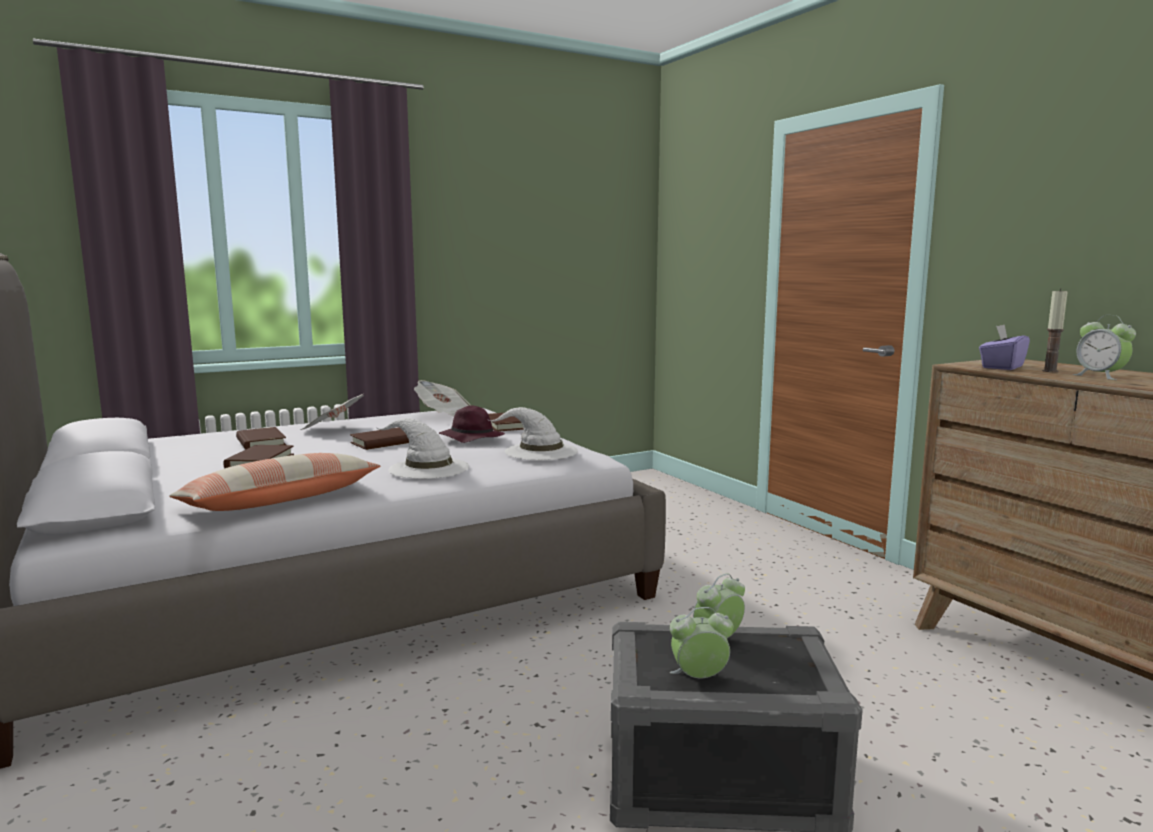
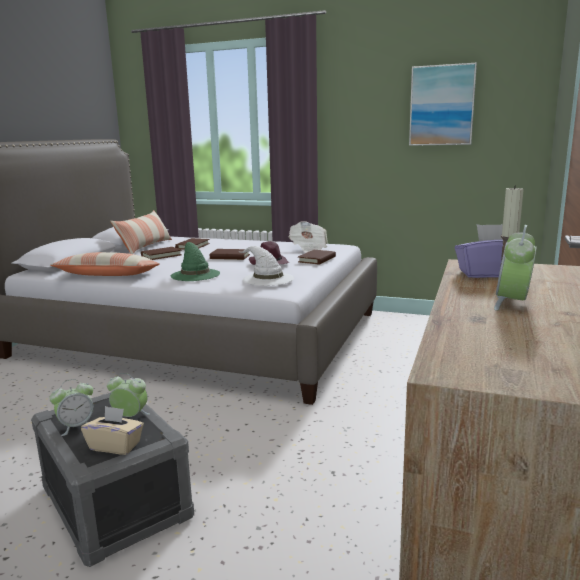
camera: 50 degrees right, 5 degrees up
newspaper [301,393,364,430] -> none
white hat [377,418,469,479] -> green hat [170,242,220,281]
alarm clock [670,607,734,678] -> alarm clock turned 105 degrees clockwise [49,379,94,436]
none -> beige tissue box [81,406,144,455]
none -> pillow [110,210,172,254]
none -> picture [409,63,477,146]

